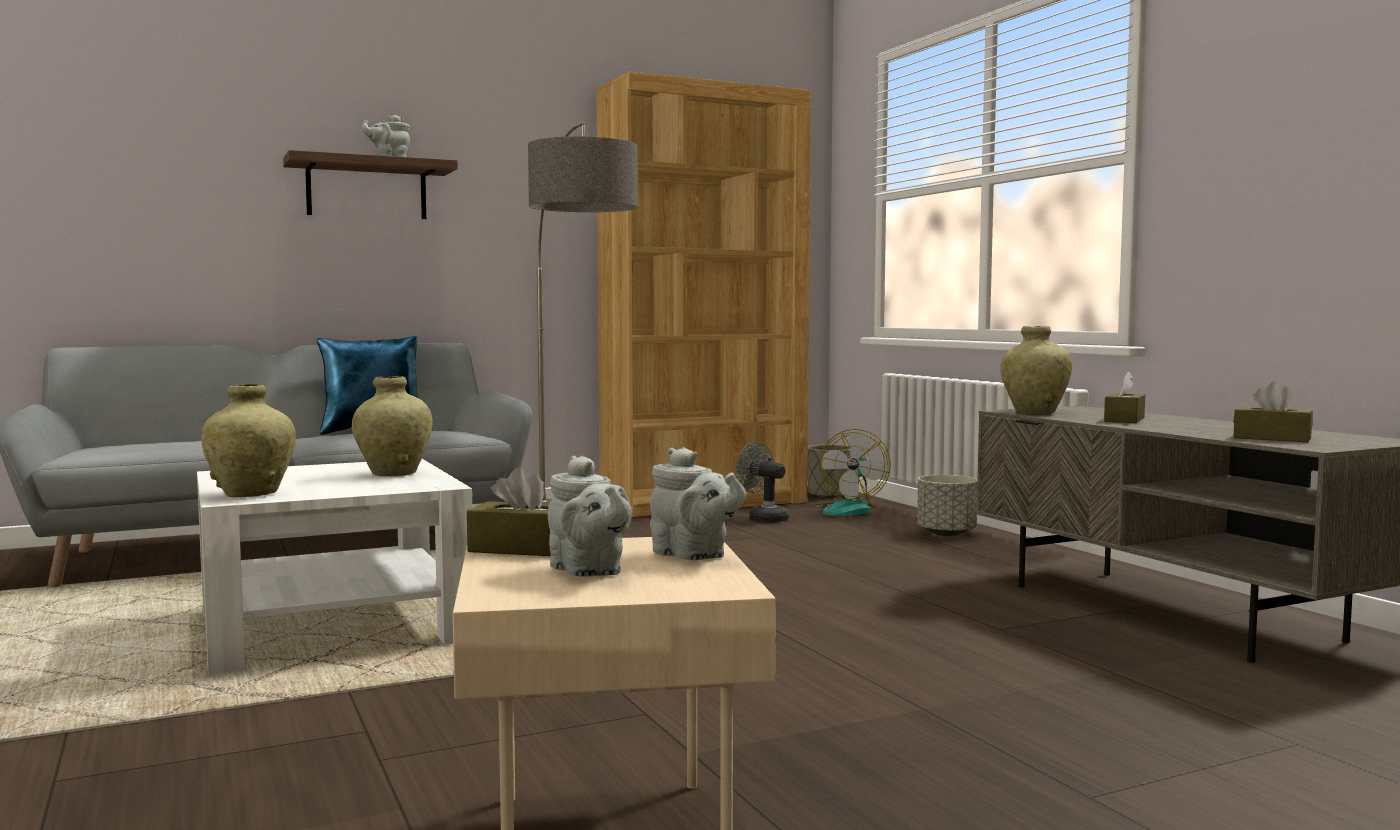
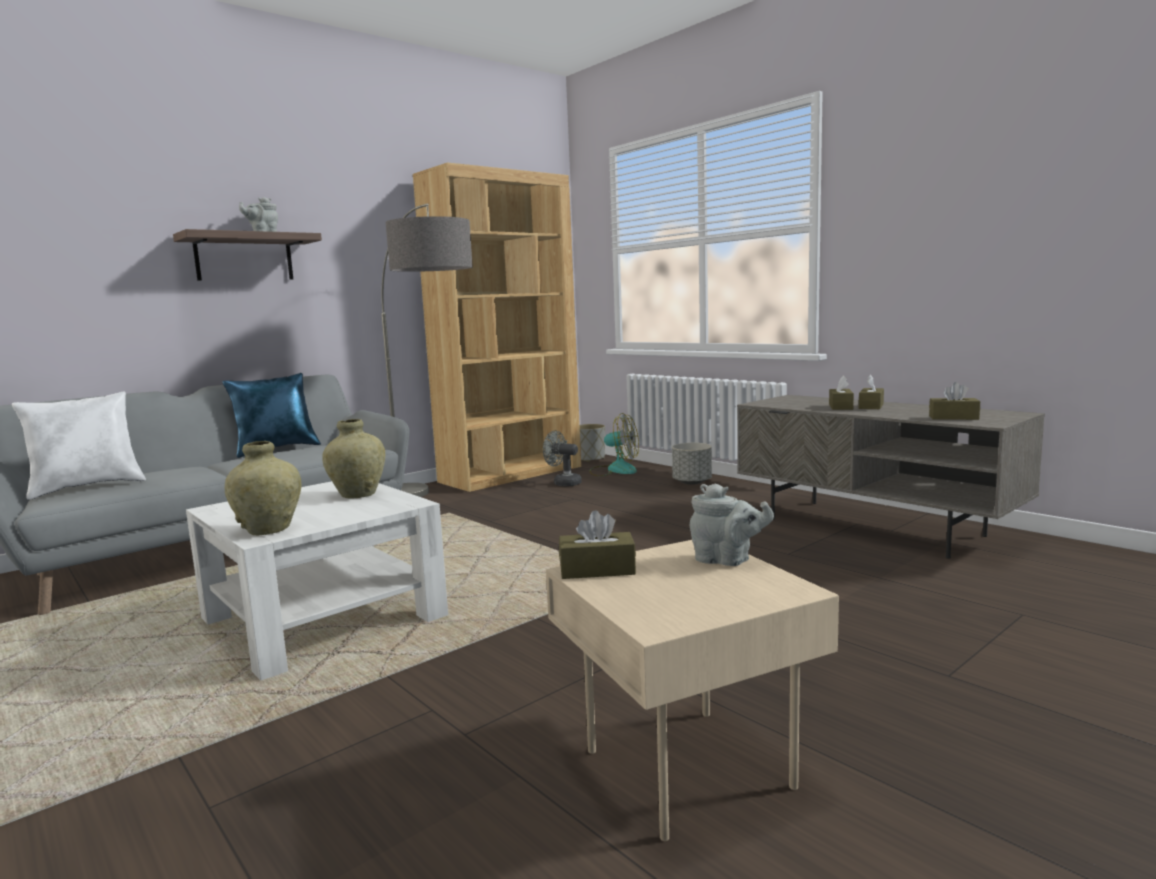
camera: 15 degrees left, 5 degrees up
grey teapot [548,456,632,577] -> none
fan [813,429,891,516] -> fan turned 75 degrees counterclockwise [589,413,639,476]
beige vase [1000,326,1072,414] -> none
none -> white pillow [12,391,146,500]
none -> brown tissue box [859,375,884,409]

